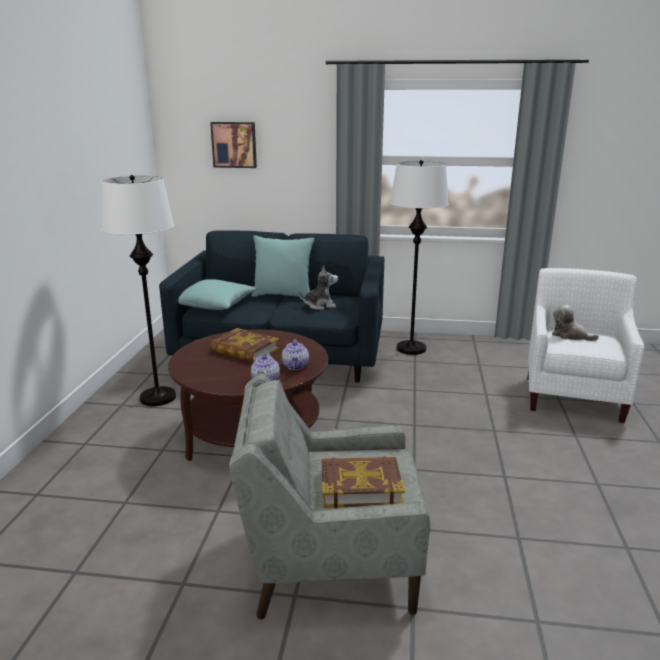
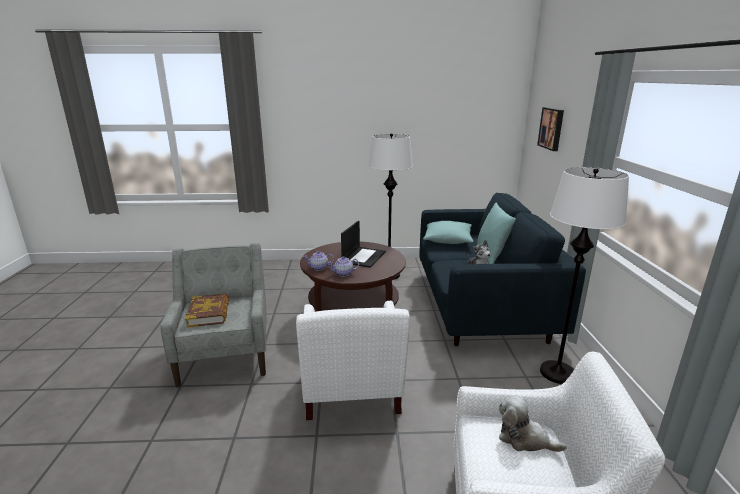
camera: 80 degrees right, 0 degrees up
book [210,328,279,363] -> laptop [341,221,386,268]
plush toy [552,305,599,341] -> plush toy turned 90 degrees counterclockwise [499,395,567,452]
none -> white armchair [296,300,410,420]

